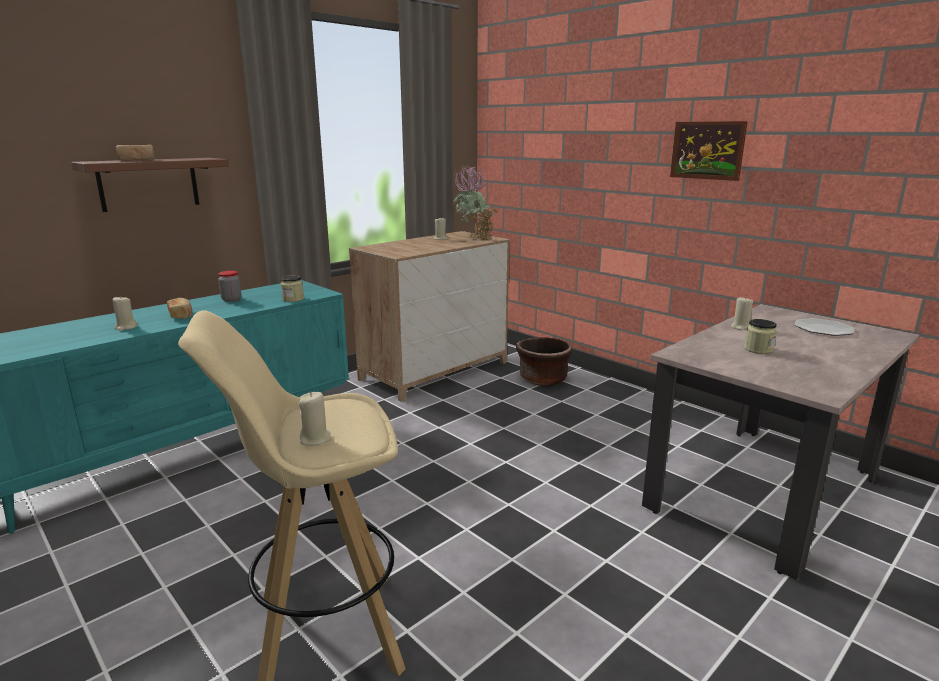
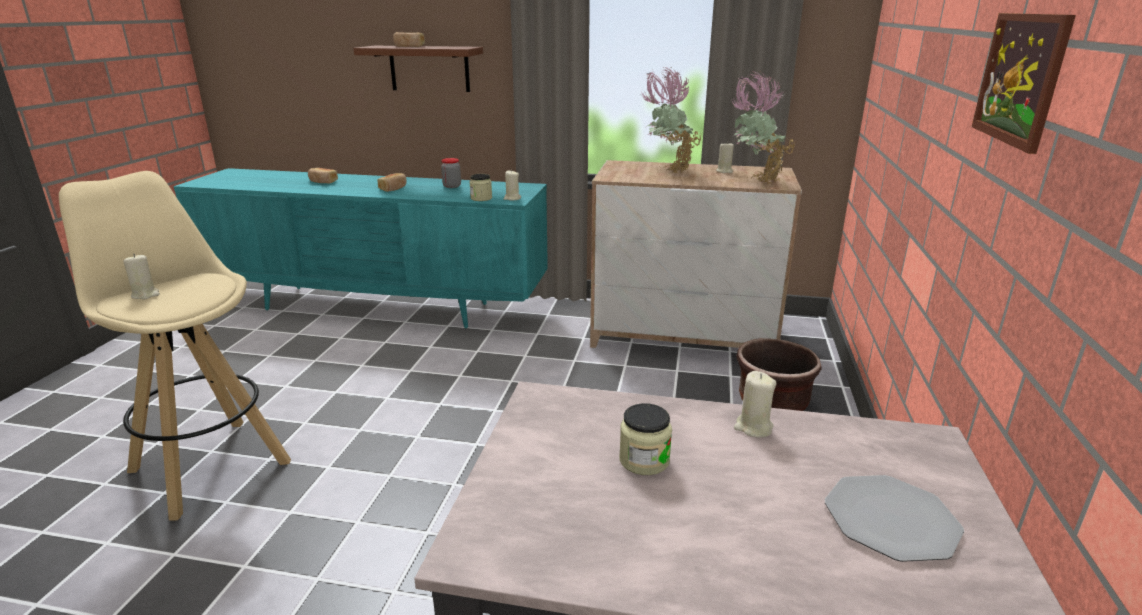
camera: 55 degrees right, 5 degrees up
beige candle [113,296,138,331] -> beige candle moved to [503,170,521,201]
none -> bread [308,168,338,183]
none -> potted plant [641,67,702,173]

